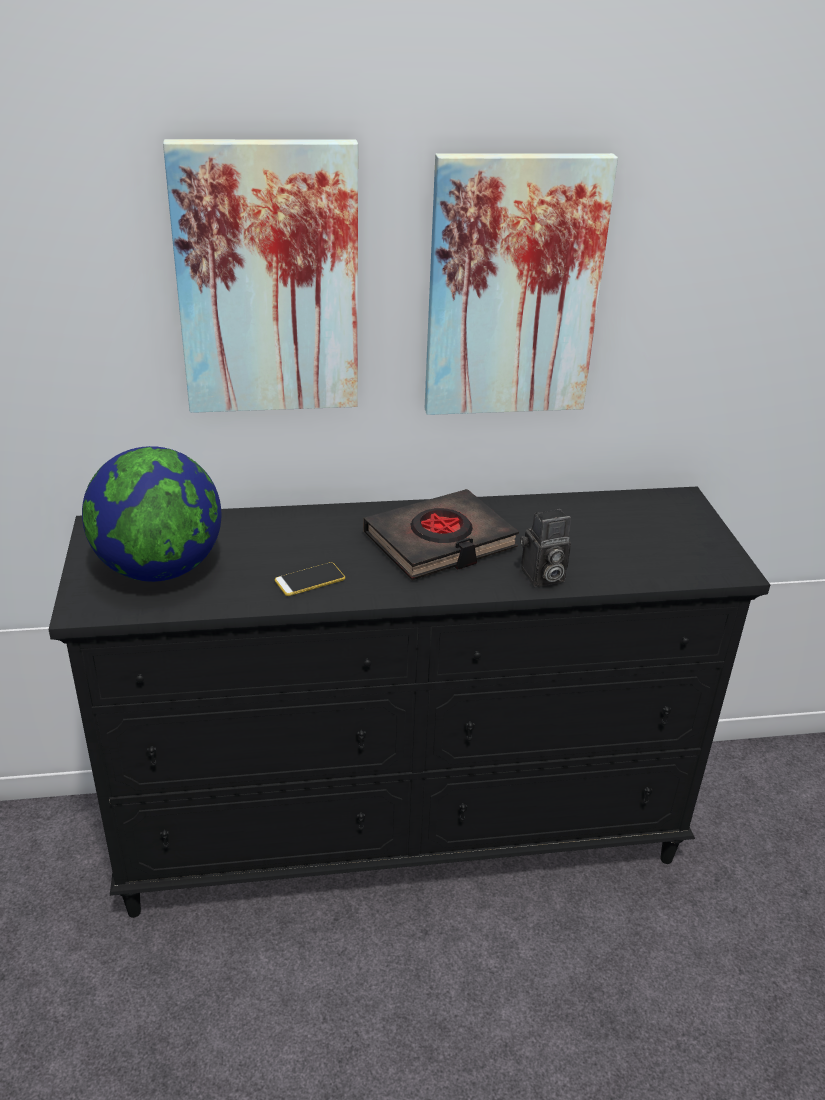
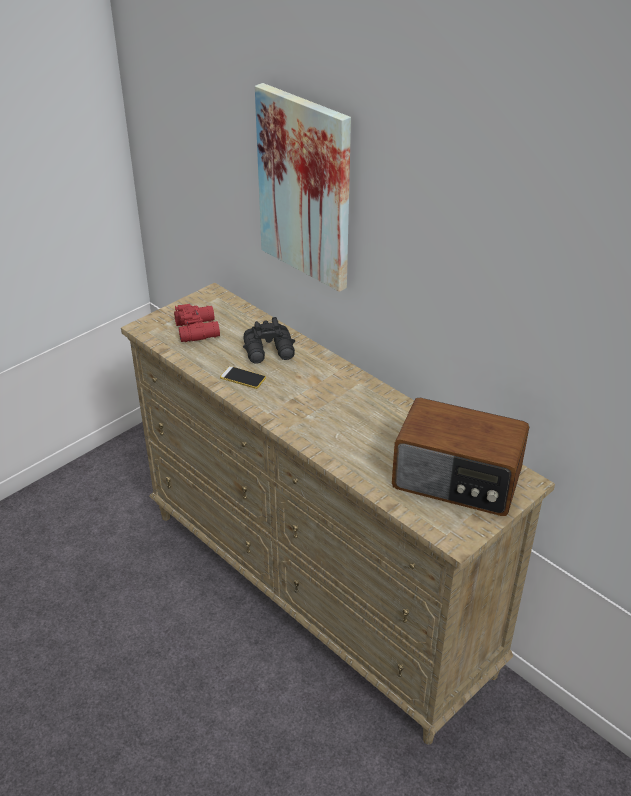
camera: 55 degrees right, 5 degrees up
black dresser [49,487,770,918] -> beige dresser [121,283,555,745]
globe [82,446,221,582] -> red binoculars [174,304,220,342]
black book [363,489,519,580] -> none
picture [425,153,618,415] -> none
camera [520,509,571,587] -> none
none -> black binoculars [243,317,295,364]
none -> radio [392,398,529,516]

